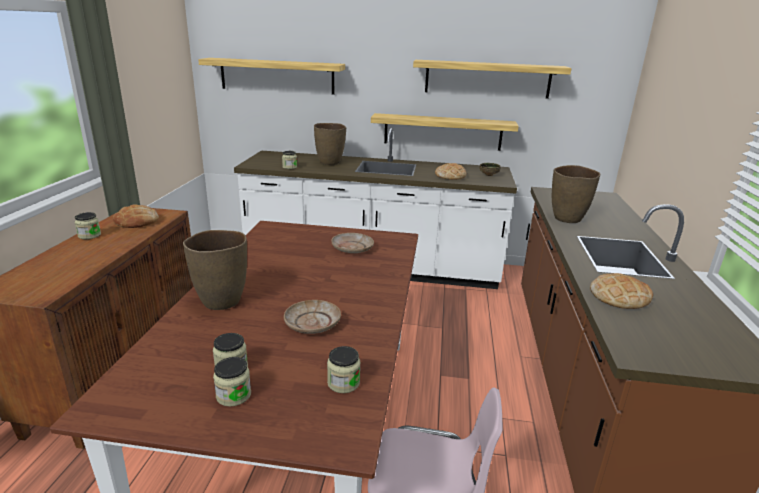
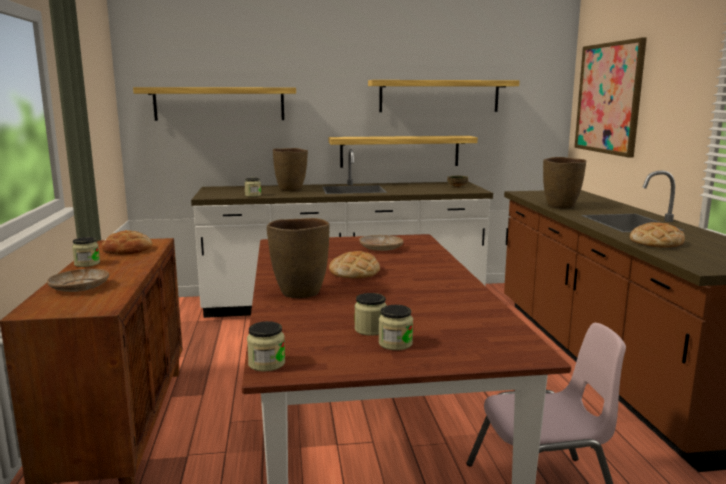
camera: 15 degrees left, 10 degrees down
beige plate [284,300,341,334] -> beige plate moved to [47,269,109,292]
jar [327,346,361,393] -> jar moved to [247,321,285,372]
bread [435,163,466,180] -> bread moved to [329,251,380,279]
none -> picture [574,38,647,158]

